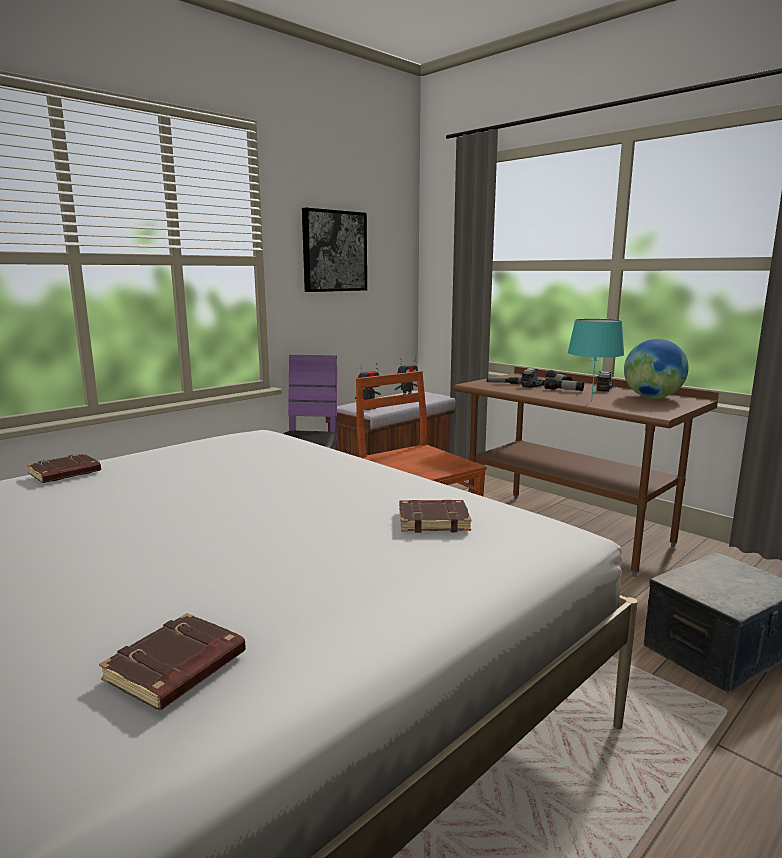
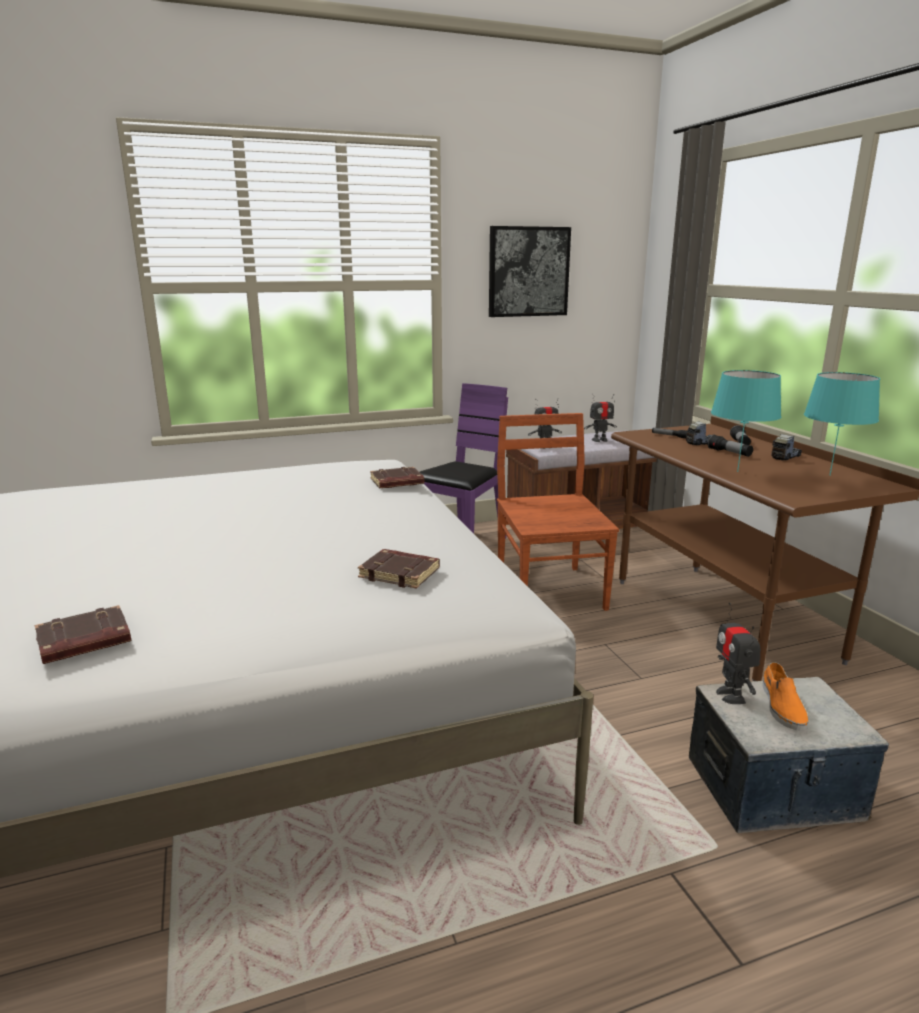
camera: 25 degrees right, 5 degrees up
brown book [27,453,101,483] -> brown book moved to [370,467,424,488]
globe [624,339,688,398] -> turquoise table lamp [804,372,880,476]
none -> toy robot [716,603,761,704]
none -> orange shoe [763,662,809,731]

